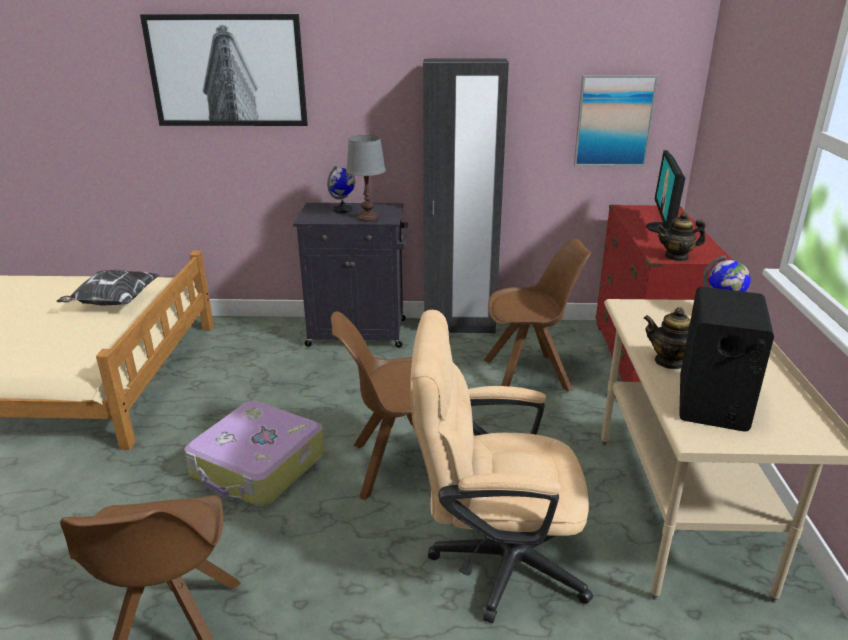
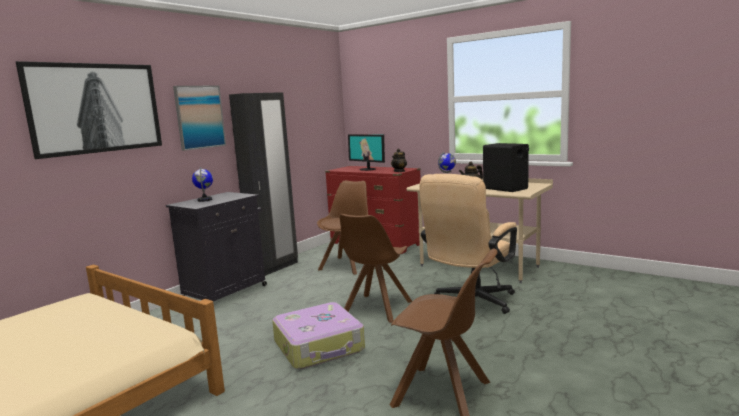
camera: 55 degrees left, 15 degrees down
pillow [57,270,159,306] -> none
grey table lamp [346,135,386,222] -> none
picture [574,75,658,166] -> picture moved to [173,86,226,151]

